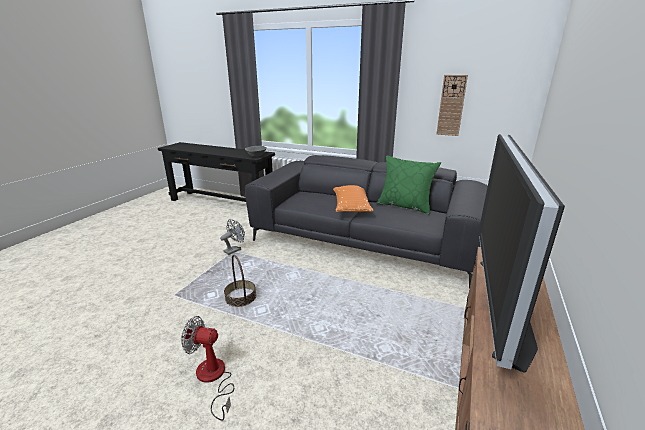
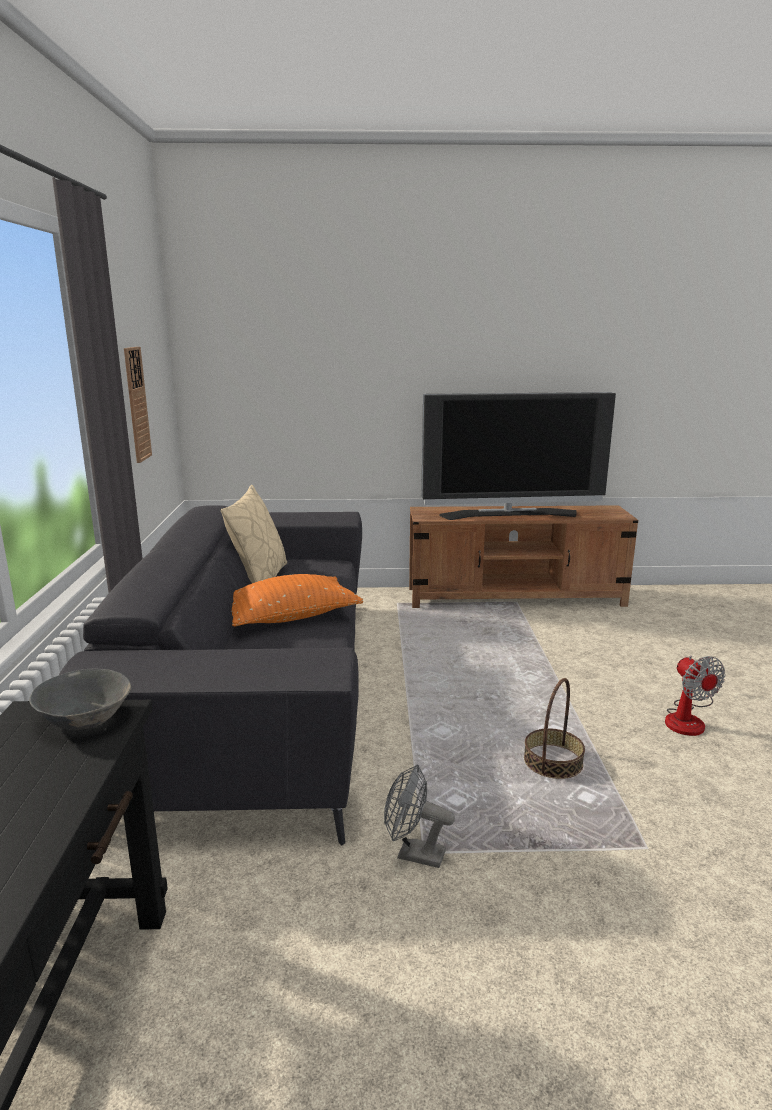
camera: 115 degrees left, 5 degrees down
green pillow [376,155,441,215] -> beige pillow [221,485,287,583]

